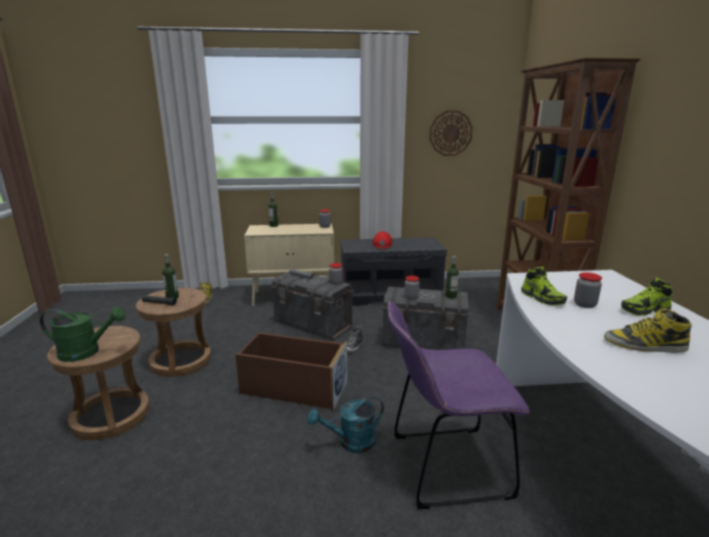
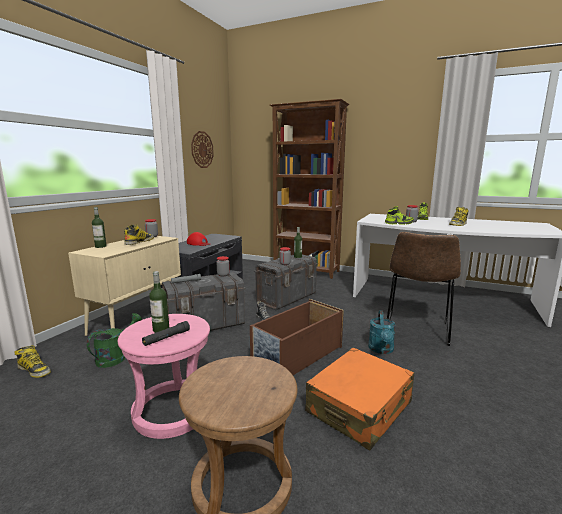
camera: 60 degrees left, 5 degrees down
green watering can [40,307,125,362] -> green watering can moved to [87,313,142,368]
brown stool [136,288,211,377] -> pink stool [118,314,210,439]
purple chair [387,301,530,509] -> brown chair [387,232,461,346]
none -> boot [124,225,154,245]
none -> orange suitcase [305,348,414,450]

